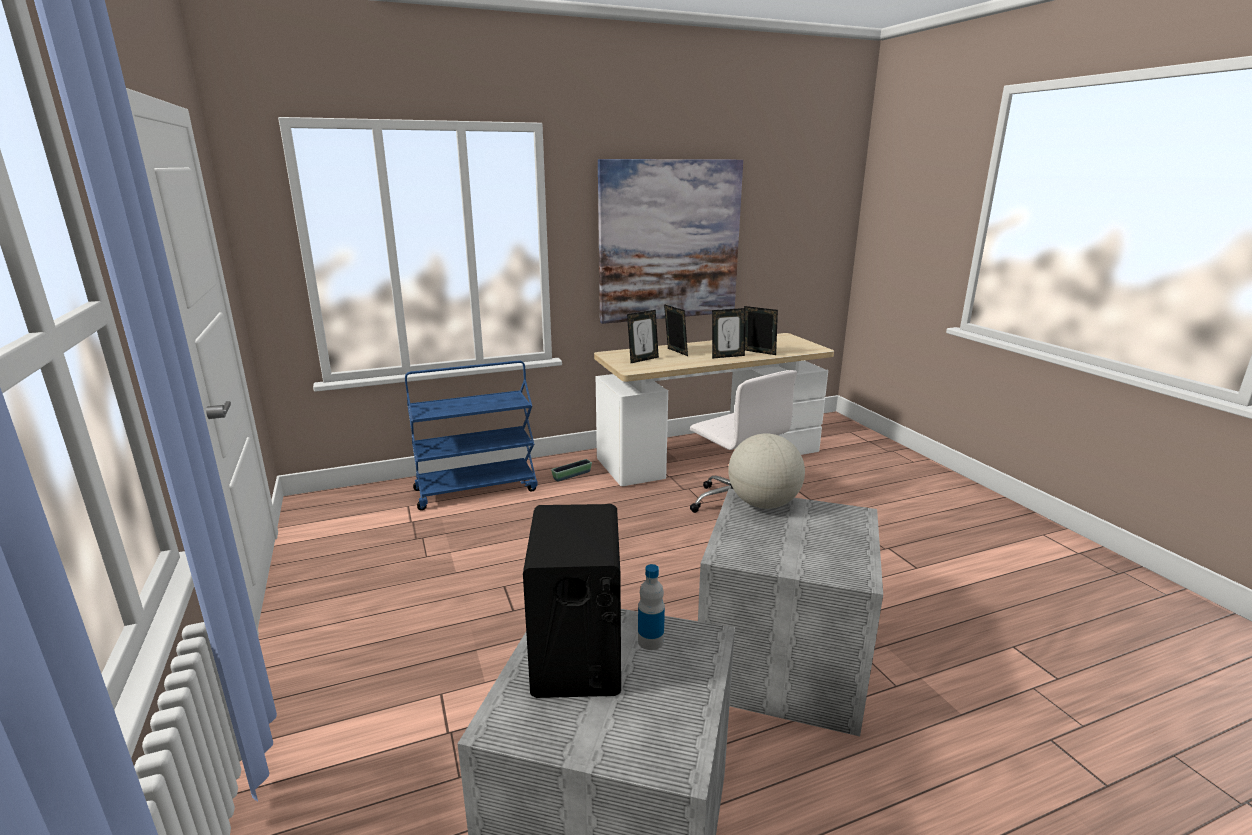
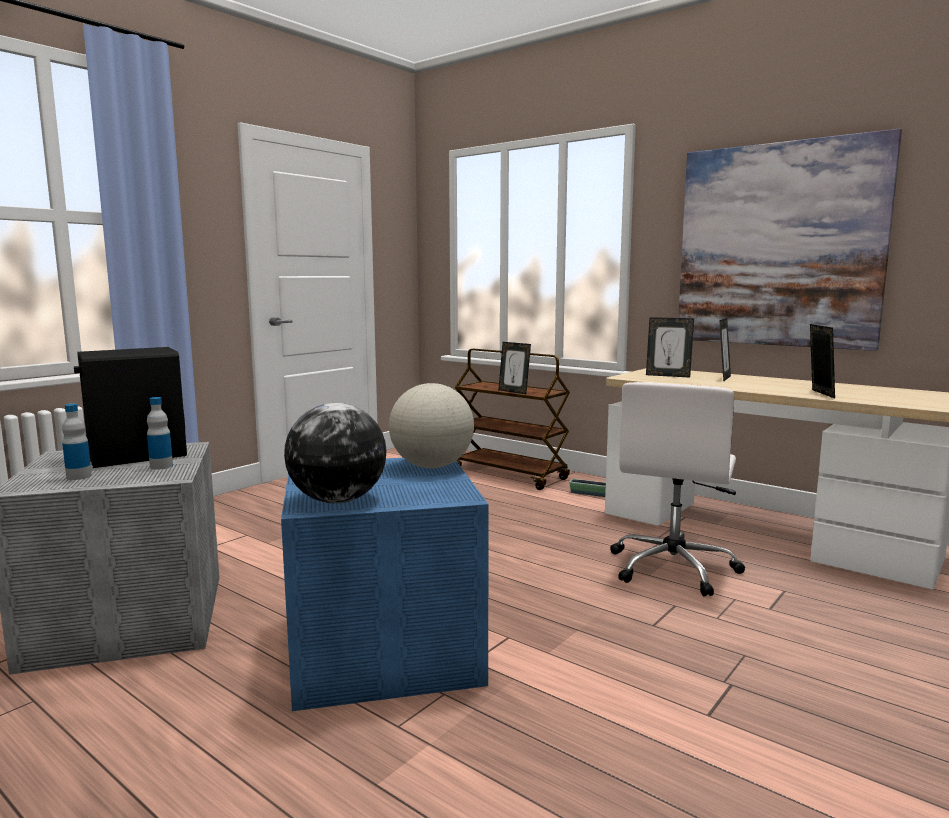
camera: 60 degrees right, 10 degrees down
blue cart [405,360,538,510] -> brown cart [455,349,570,490]
grey storage box [698,489,883,736] -> blue storage box [281,458,489,711]
picture frame [712,308,745,359] -> picture frame moved to [498,342,531,394]
none -> bottle [62,404,92,480]
none -> globe [284,403,387,503]

